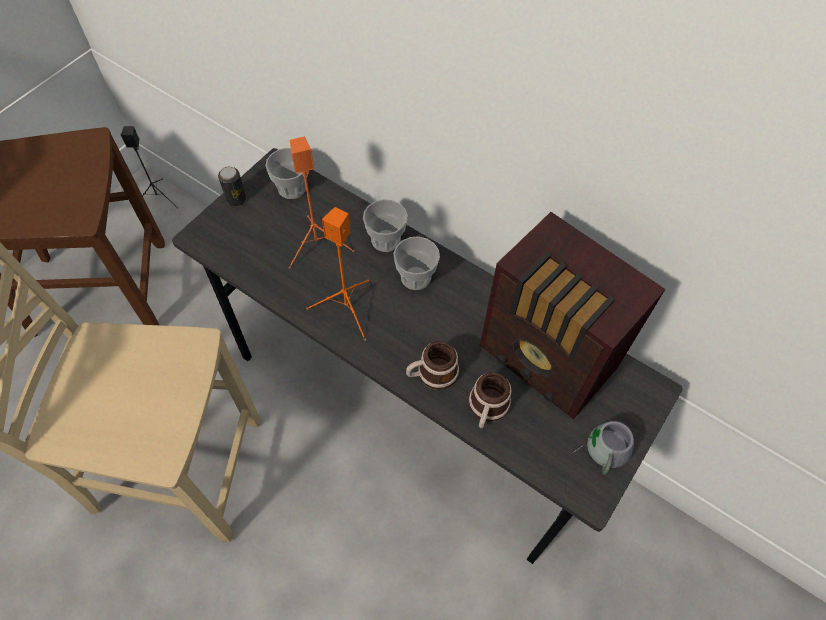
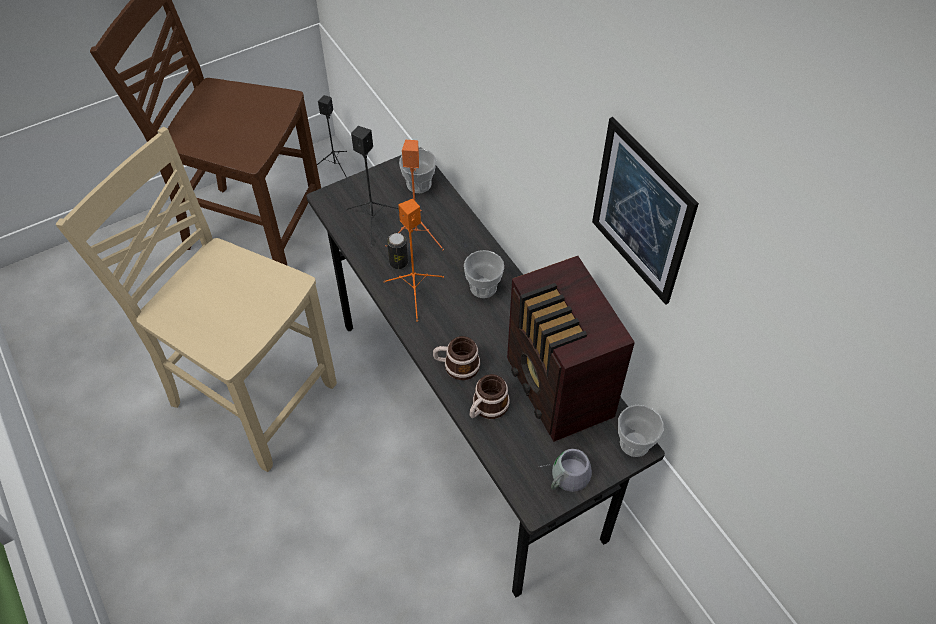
camera: 25 degrees right, 5 degrees down
can [218,166,246,206] -> can moved to [387,233,408,269]
cup [363,199,408,252] -> cup moved to [618,405,664,457]
none -> black speaker [346,126,399,248]
none -> picture [592,117,699,305]

